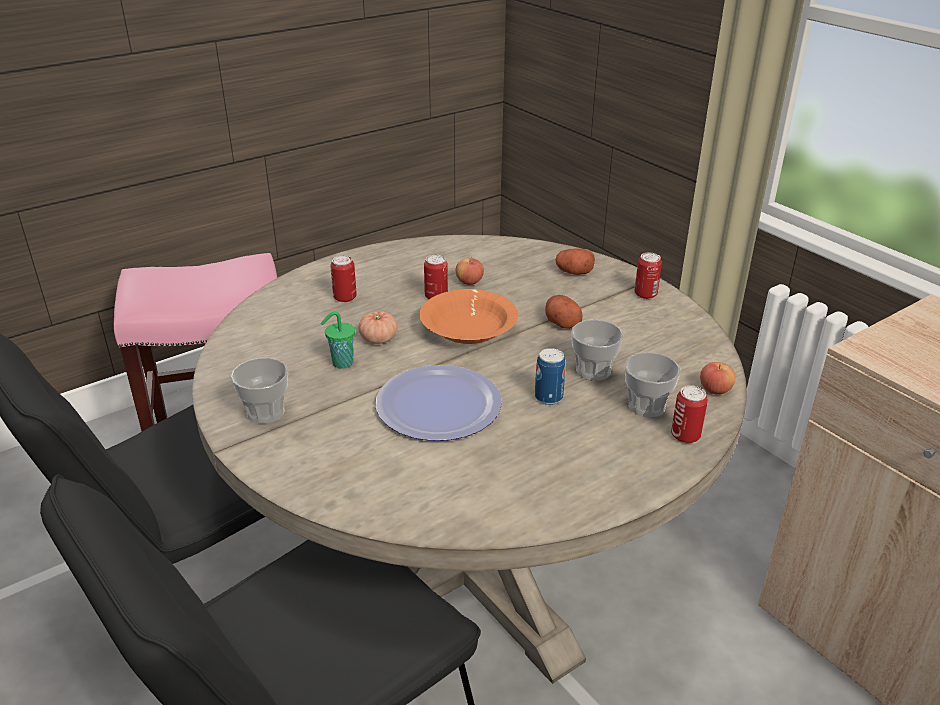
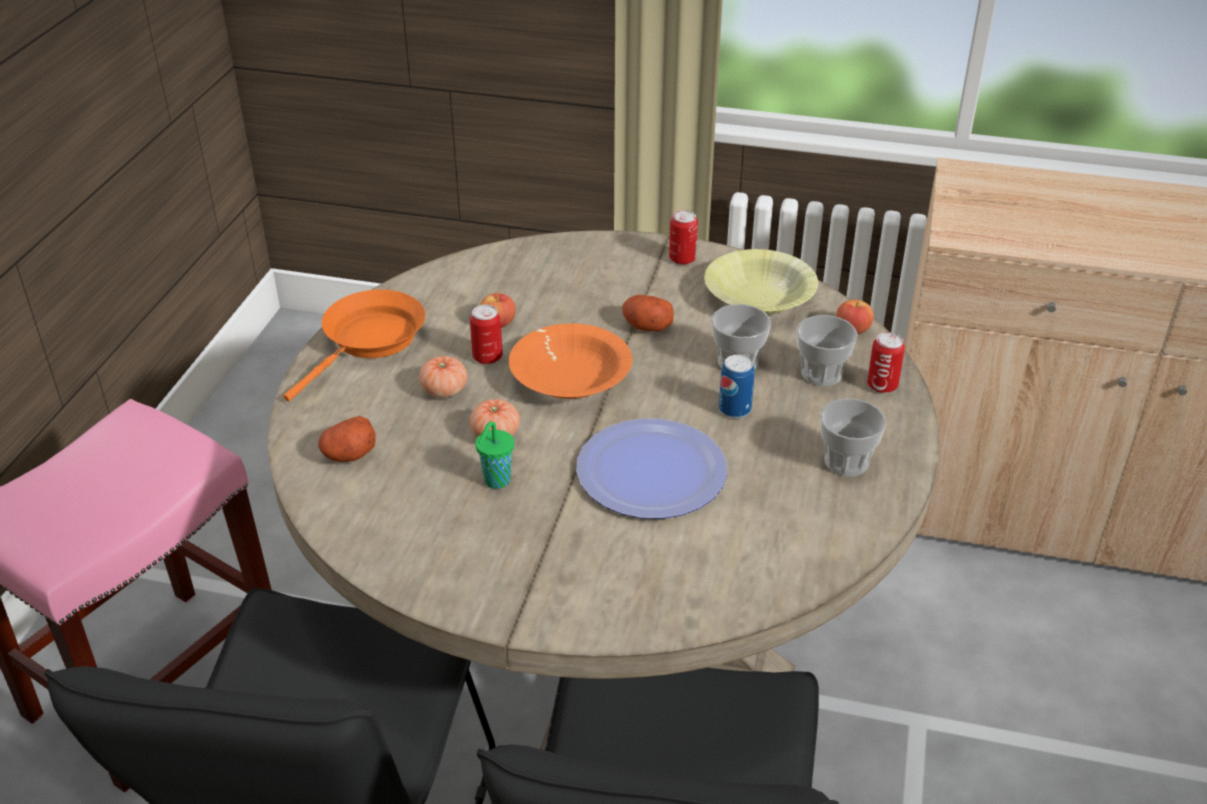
camera: 40 degrees left, 5 degrees up
cup [231,358,288,424] -> cup moved to [820,399,886,476]
can [330,255,357,303] -> none
potato [555,248,595,275] -> potato moved to [318,416,376,462]
none -> orange frying pan [283,290,425,402]
none -> tomato [419,356,468,398]
none -> yellow bowl [704,249,818,315]

